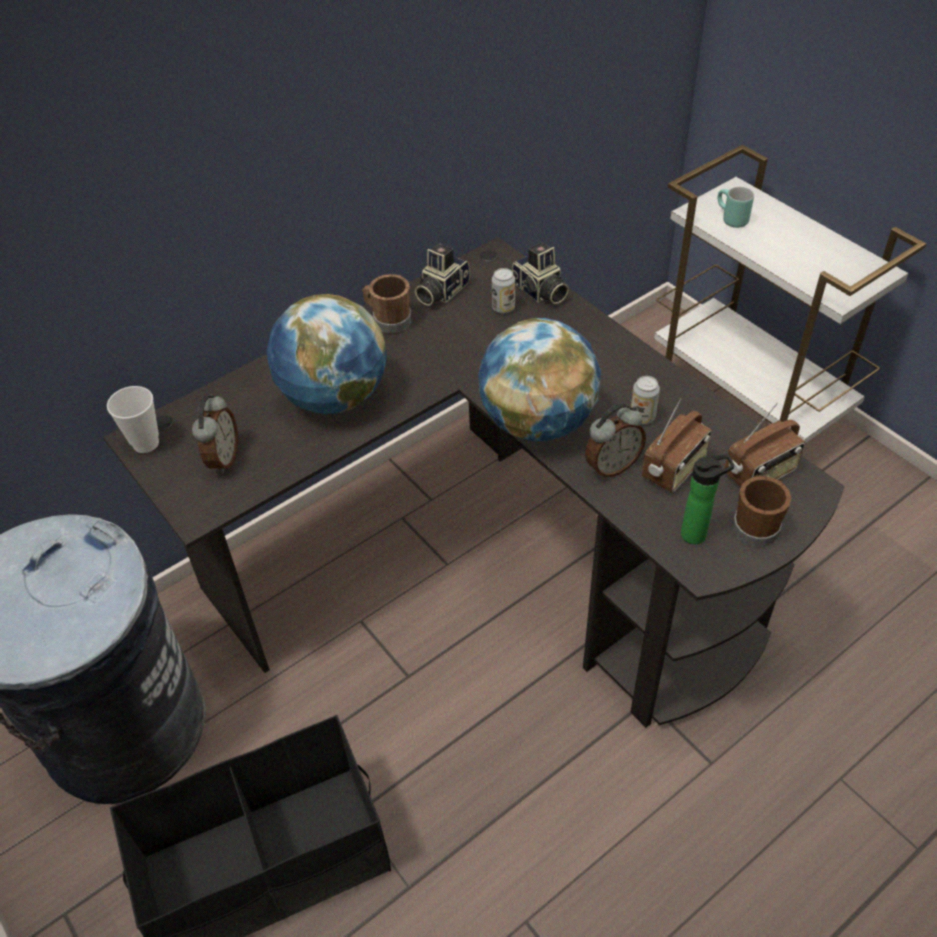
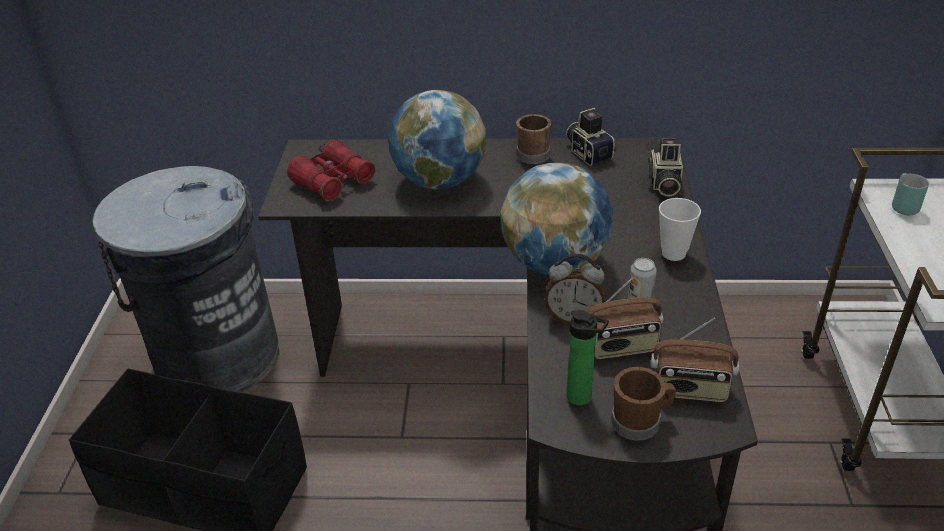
camera: 40 degrees right, 10 degrees down
cup [107,386,159,453] -> cup moved to [659,198,701,261]
alarm clock [192,394,238,474] -> red binoculars [287,140,376,201]
camera [415,243,470,306] -> camera turned 75 degrees clockwise [566,108,616,166]
can [492,268,515,314] -> none

